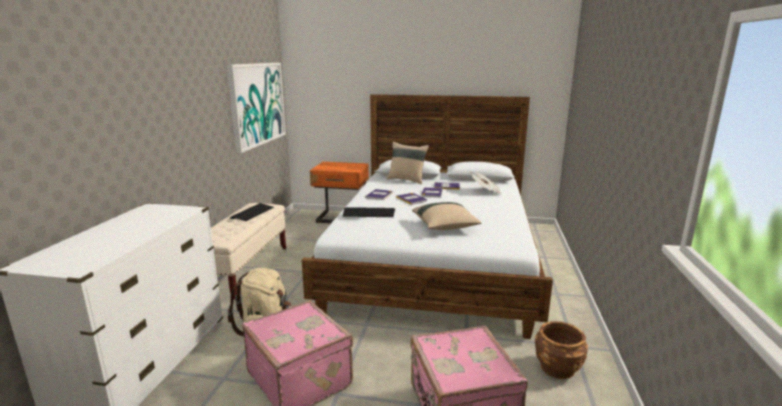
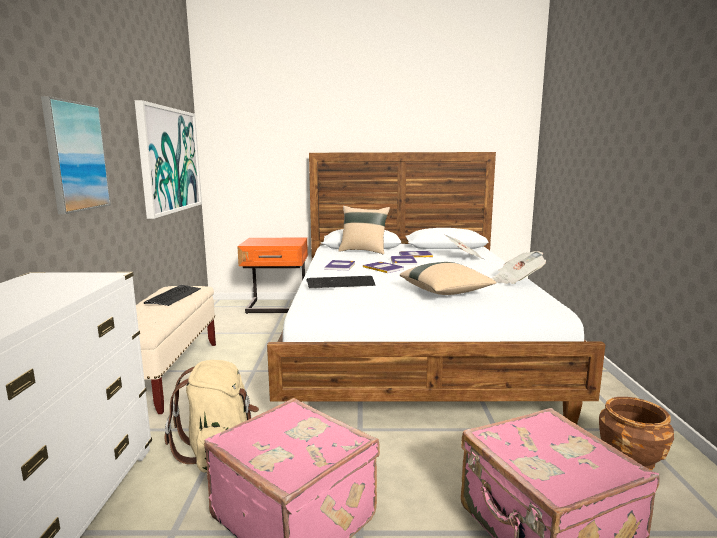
camera: 10 degrees left, 5 degrees down
none -> picture [41,96,111,214]
none -> newspaper [491,251,546,284]

